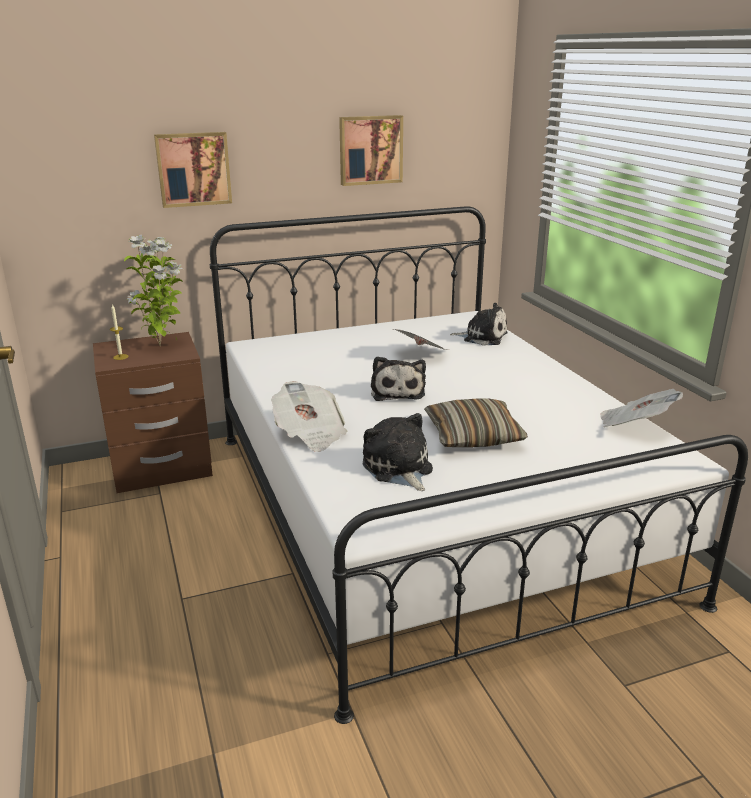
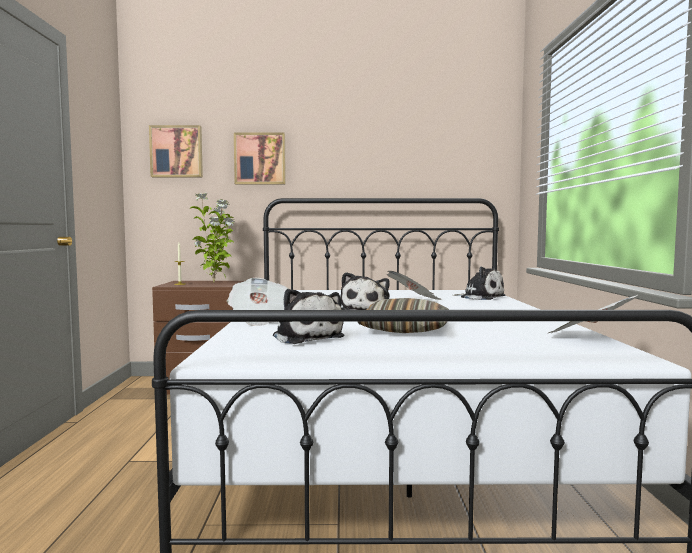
camera: 20 degrees right, 20 degrees down
picture [339,115,403,186] -> picture moved to [149,125,203,177]
plush toy [363,413,433,491] -> plush toy turned 150 degrees clockwise [273,289,344,344]

